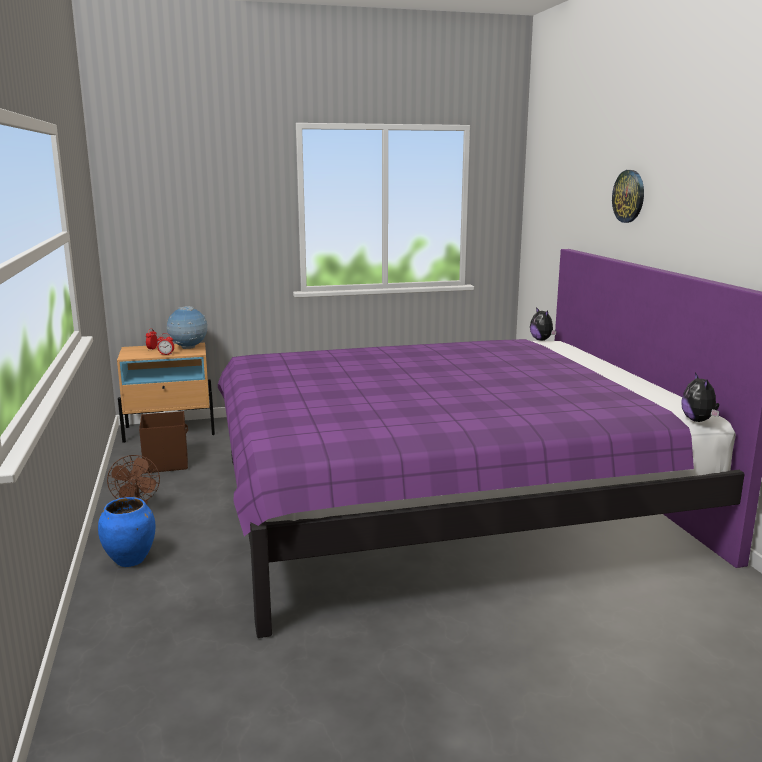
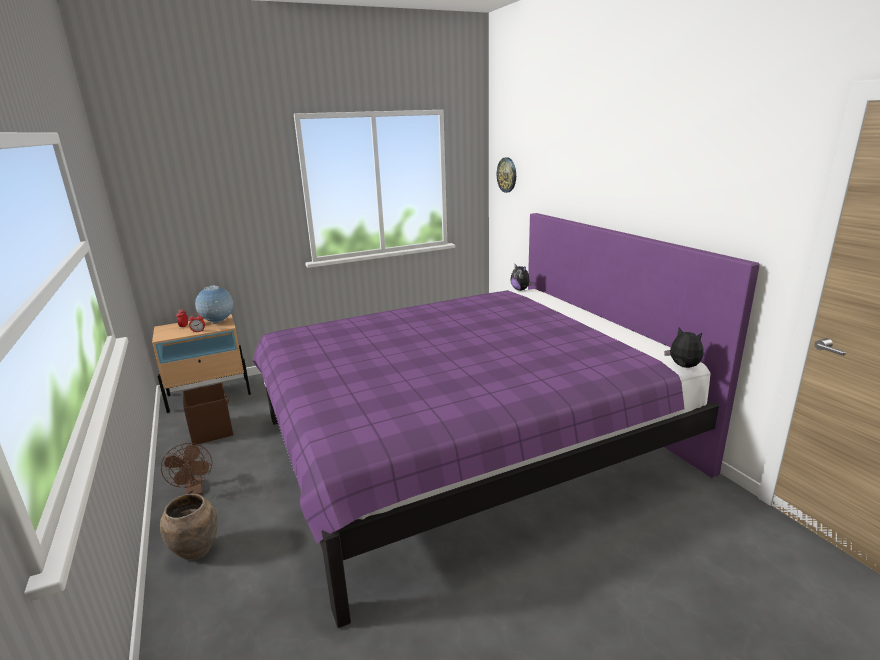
camera: 10 degrees left, 5 degrees up
blue vase [98,497,155,567] -> brown vase [160,494,218,561]
wall clock [612,170,644,223] -> wall clock moved to [497,157,516,193]
plush toy [681,372,719,422] -> plush toy turned 150 degrees clockwise [664,327,704,368]

